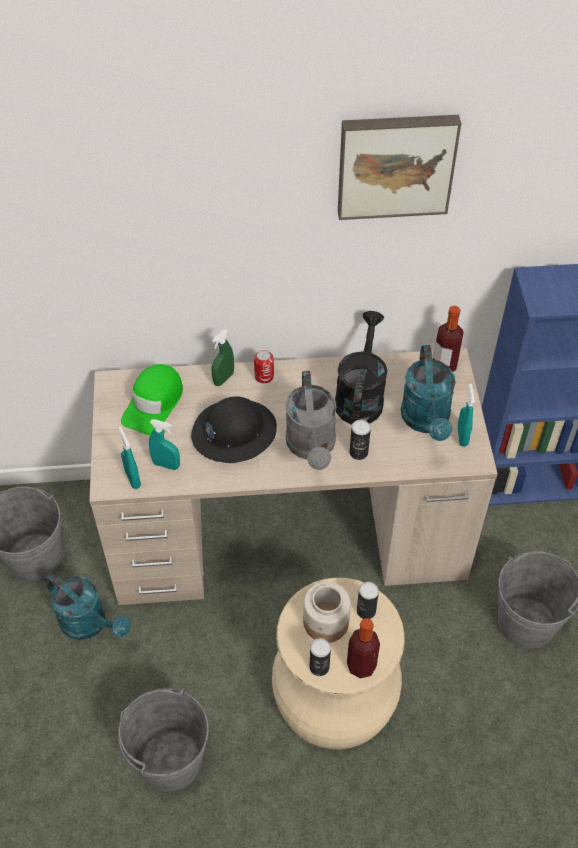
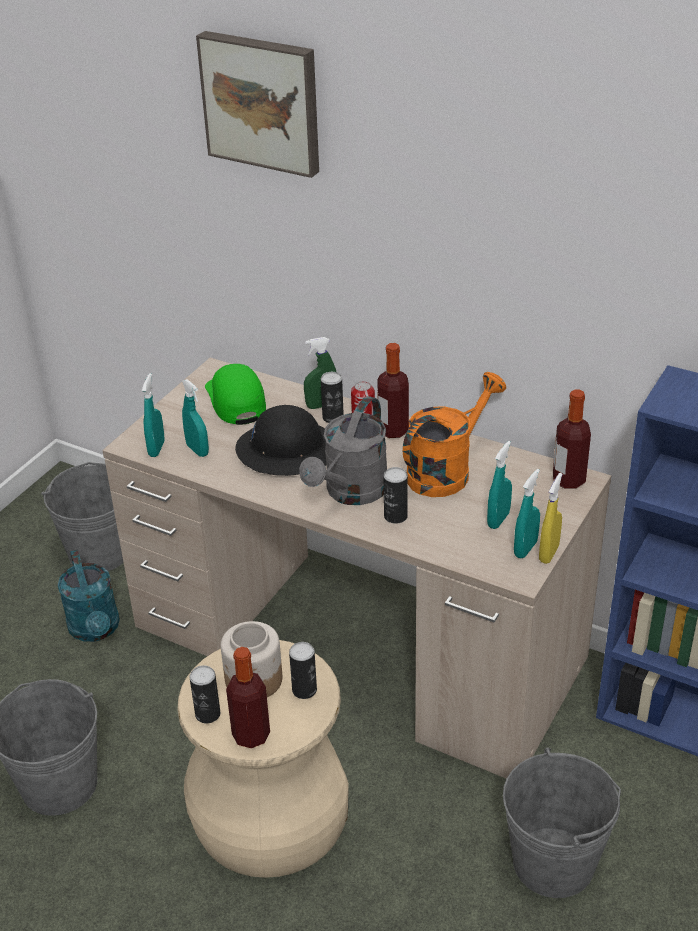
camera: 35 degrees right, 15 degrees down
green cap [121,364,183,435] -> green cap turned 105 degrees clockwise [205,364,266,425]
black watering can [335,311,388,425] -> orange watering can [403,372,506,497]
picture [338,115,461,220] -> picture moved to [196,31,319,178]
turquoise watering can [401,345,456,441] -> turquoise spray bottle [487,441,512,529]
none -> can [321,372,344,423]
none -> bottle [377,343,409,438]
none -> yellow spray bottle [539,473,562,564]

